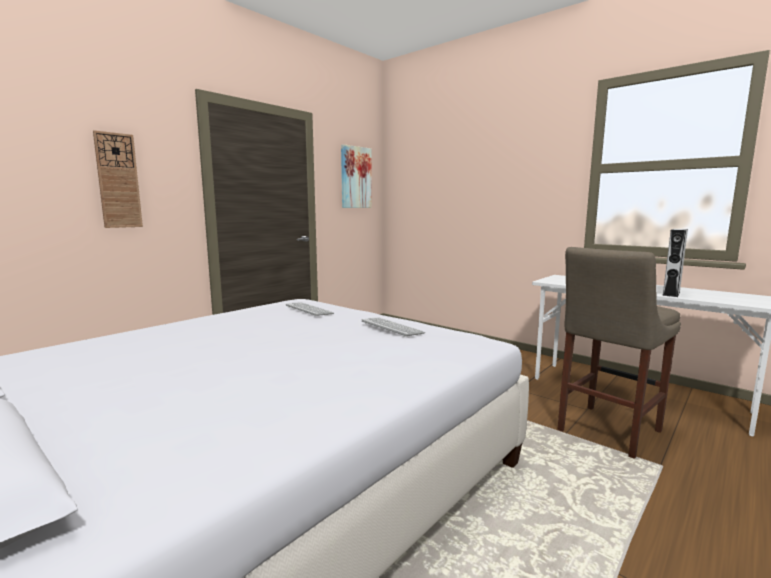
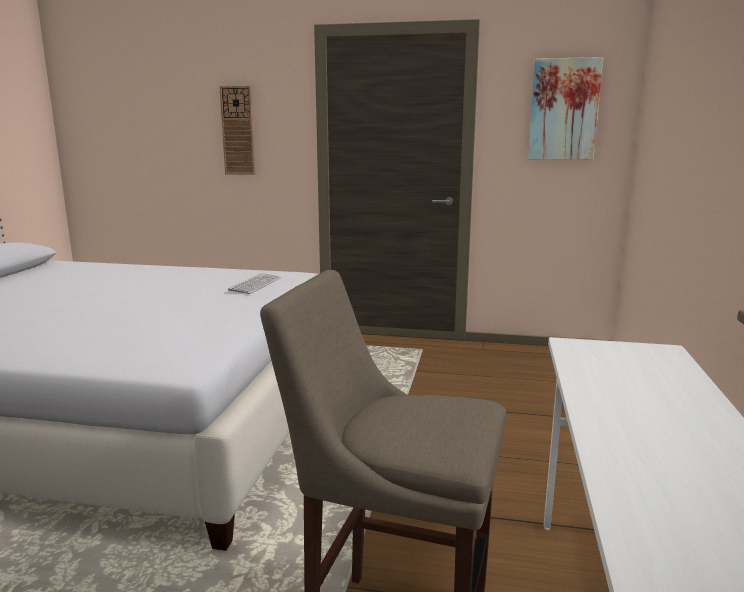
camera: 60 degrees right, 5 degrees up
keyboard [362,317,425,337] -> none
grey speaker [662,229,688,297] -> none

